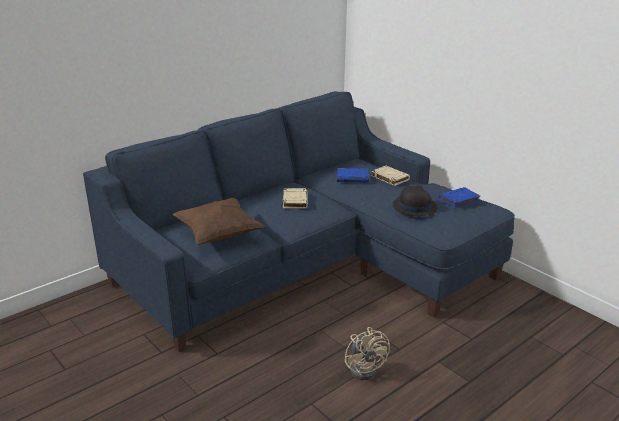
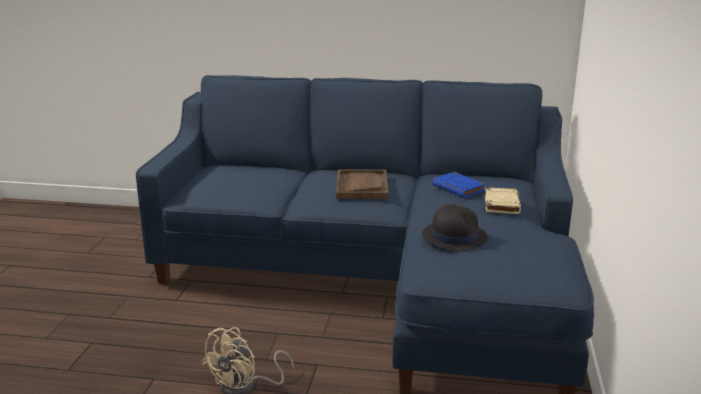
camera: 50 degrees right, 5 degrees down
brown pillow [172,198,265,245] -> none
beige book [283,188,308,209] -> brown tray [336,169,389,199]
blue book [438,187,480,209] -> none

